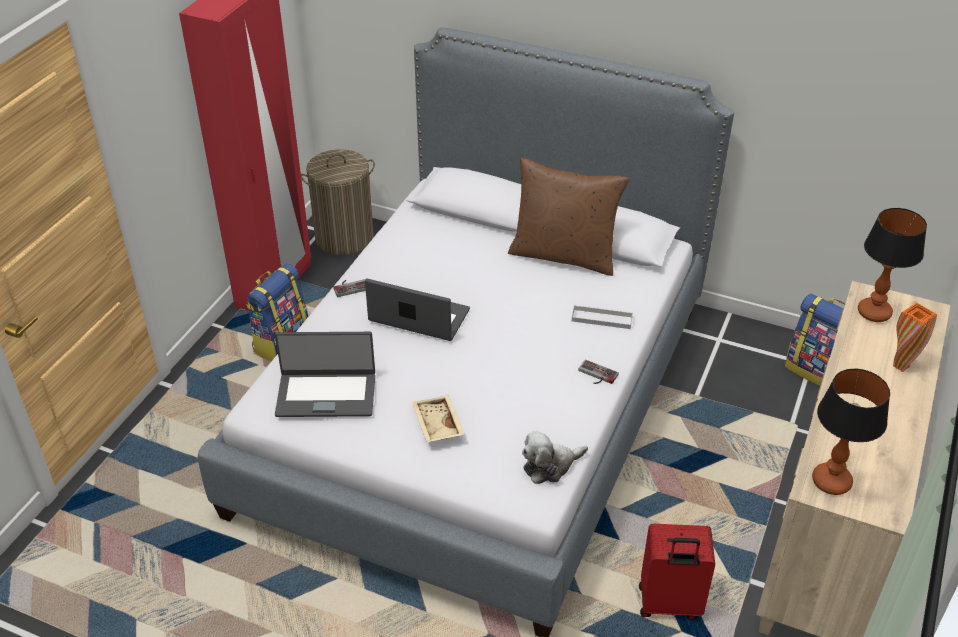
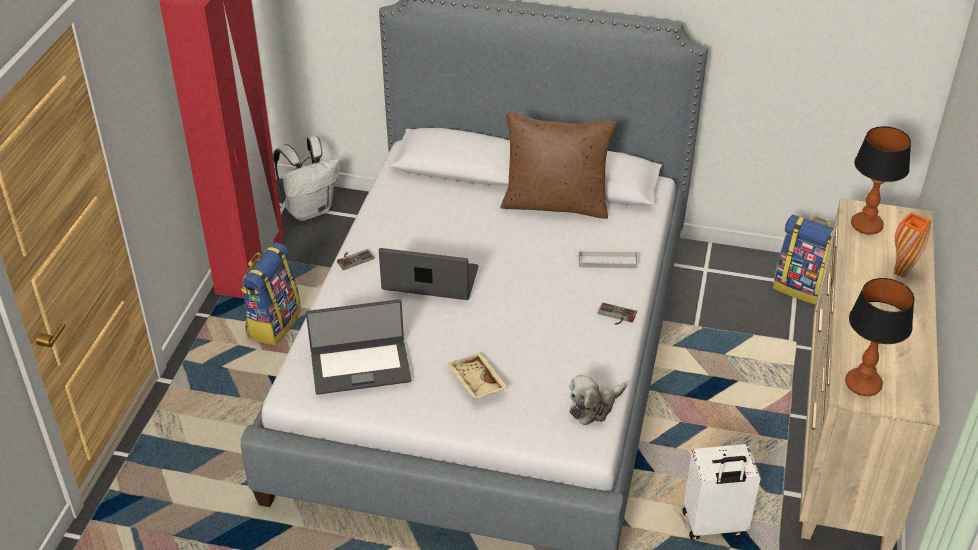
camera: 10 degrees left, 0 degrees up
laundry basket [301,149,375,255] -> white backpack [273,136,340,221]
red suitcase [639,524,715,619] -> white suitcase [682,444,761,540]

